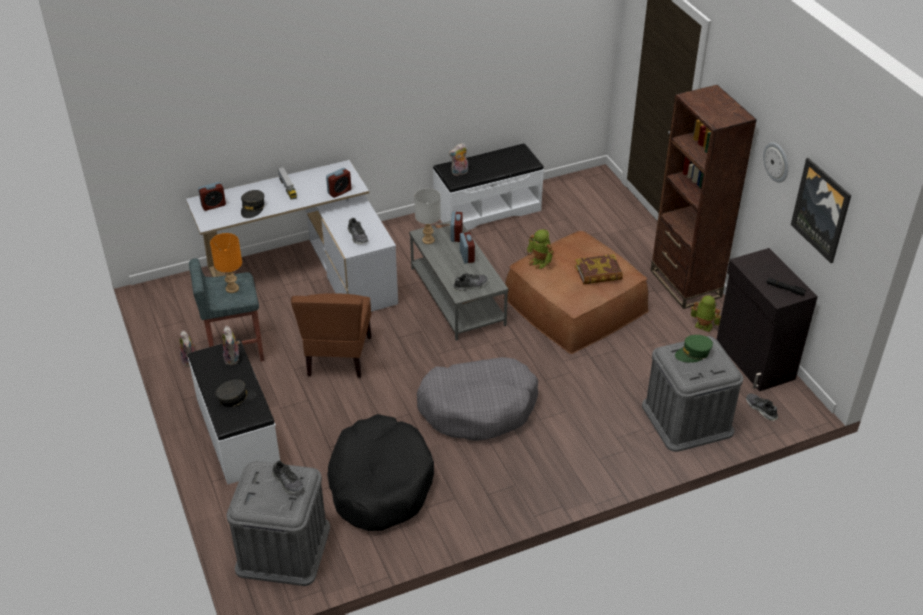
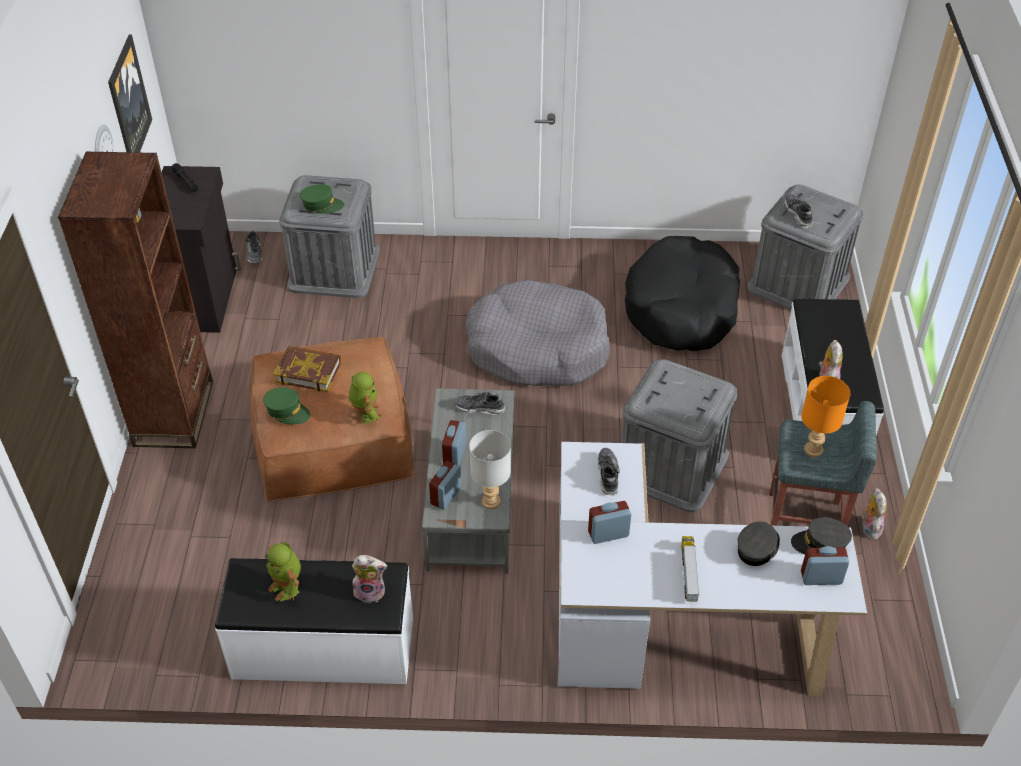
camera: 155 degrees left, 5 degrees up
grey cap [216,379,256,407] -> grey cap moved to [791,517,852,555]
brown chair [291,293,371,378] -> grey storage box [621,359,738,513]
toy robot [691,295,721,332] -> toy robot moved to [265,542,301,601]
none -> green cap [263,387,310,424]

